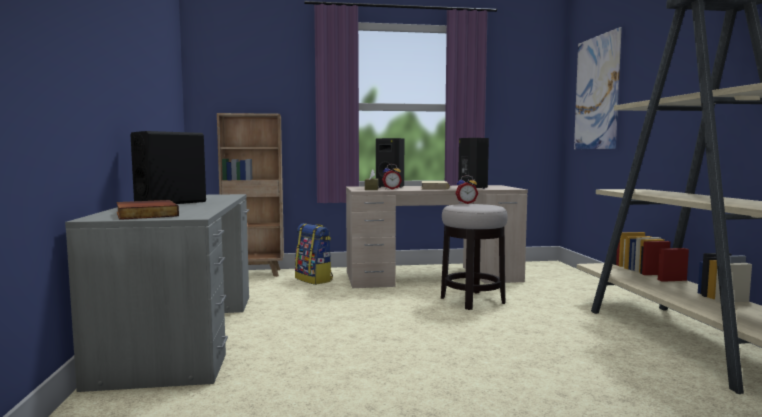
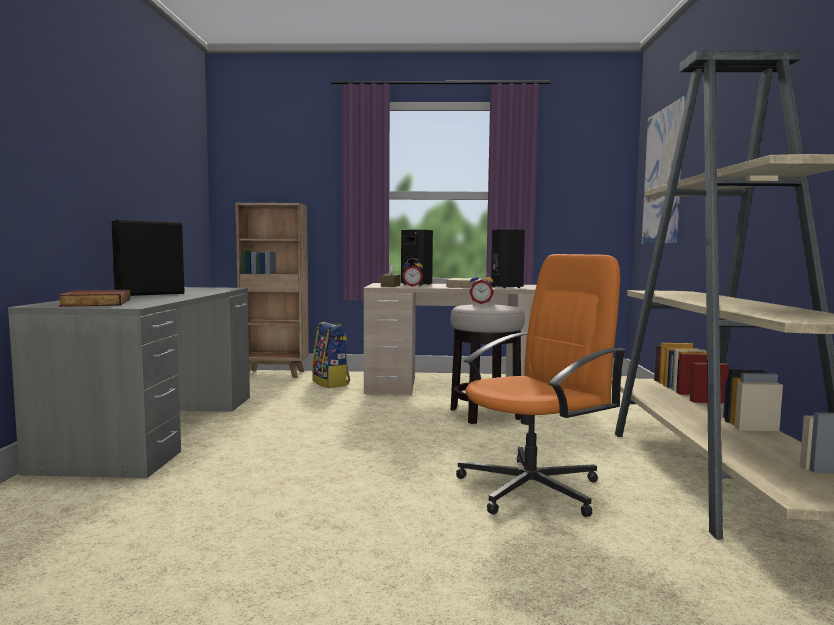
camera: 10 degrees right, 0 degrees up
none -> orange office chair [456,254,626,517]

